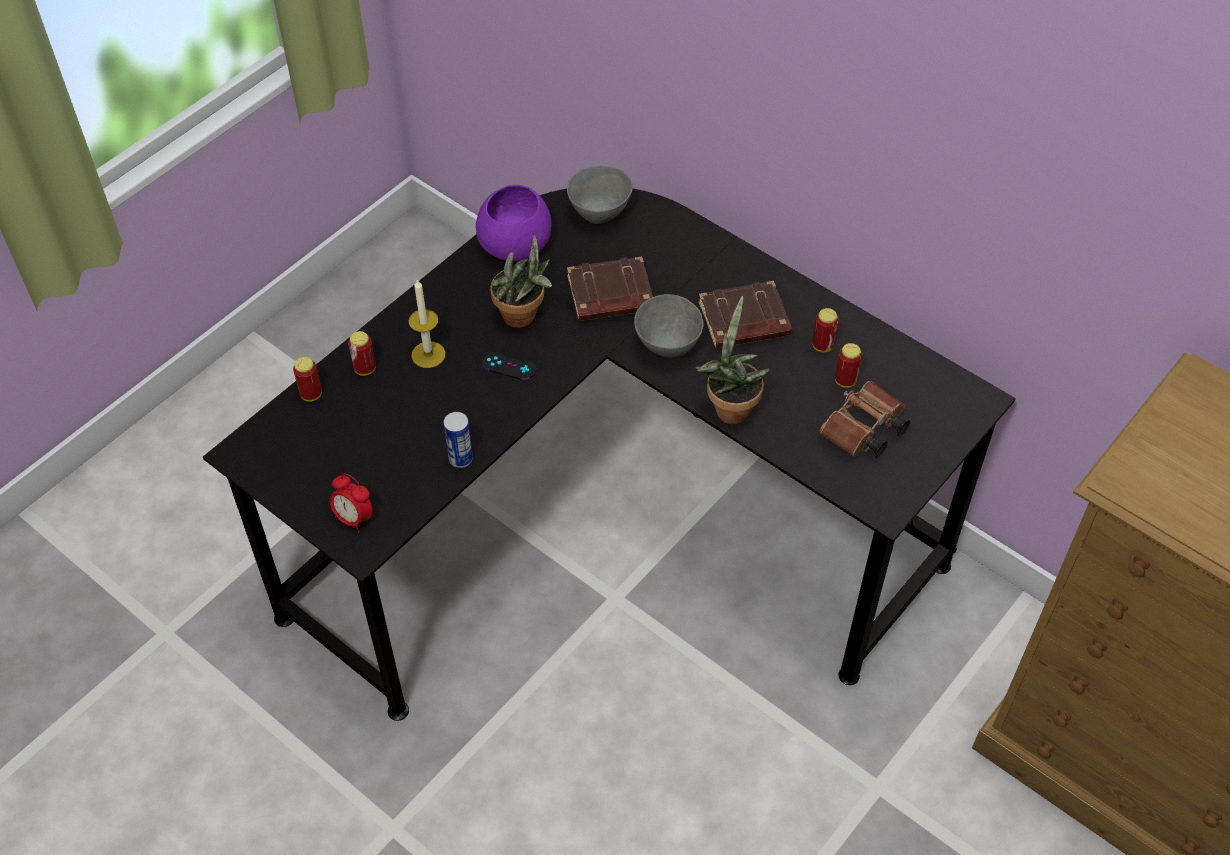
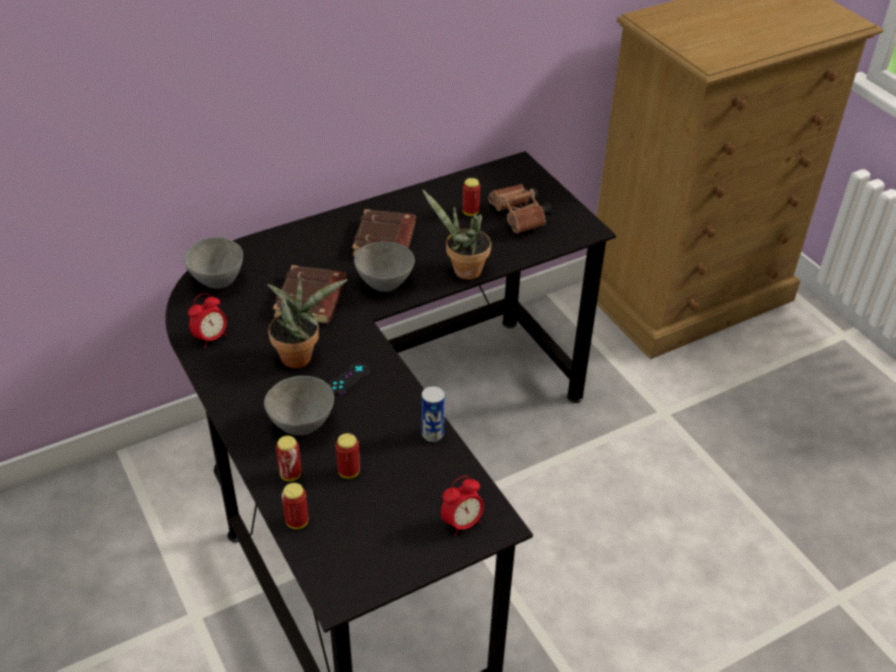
camera: 70 degrees left, 10 degrees down
candle [408,280,446,368] -> grey bowl [264,376,334,436]
purple bowl [476,185,552,261] -> alarm clock [188,293,227,348]
can [812,308,839,353] -> can moved to [336,433,360,479]

